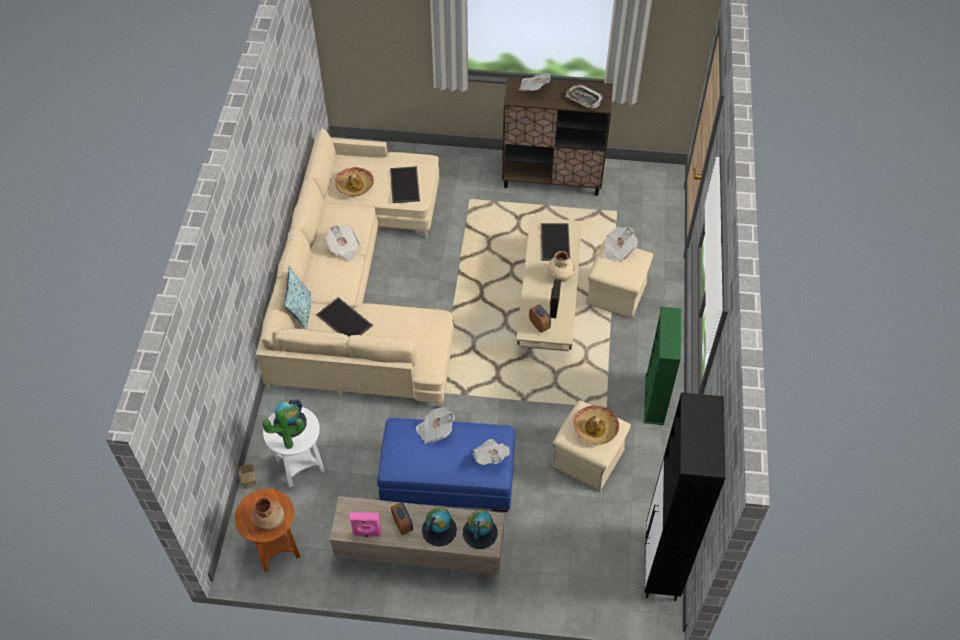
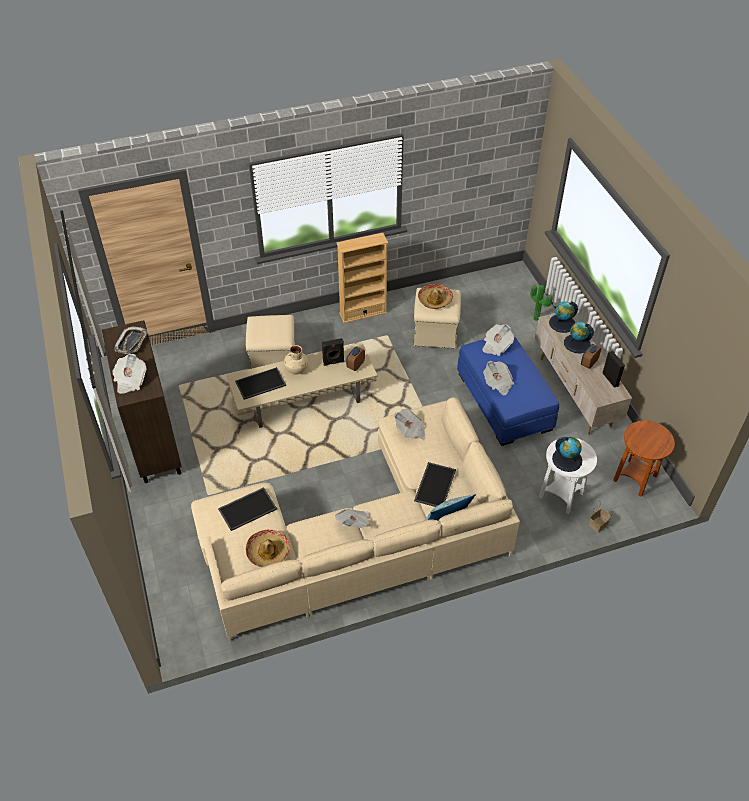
camera: 115 degrees left, 5 degrees down
brown vase [251,497,284,532] -> none
potted plant [262,411,304,449] -> potted plant moved to [530,285,552,321]
pink speaker [349,512,381,537] -> black speaker [603,350,625,388]
newspaper [603,227,638,263] -> newspaper moved to [394,409,426,439]
green bookcase [644,307,681,425] -> beige bookcase [336,233,388,323]
black cabinet [645,392,725,601] -> none

